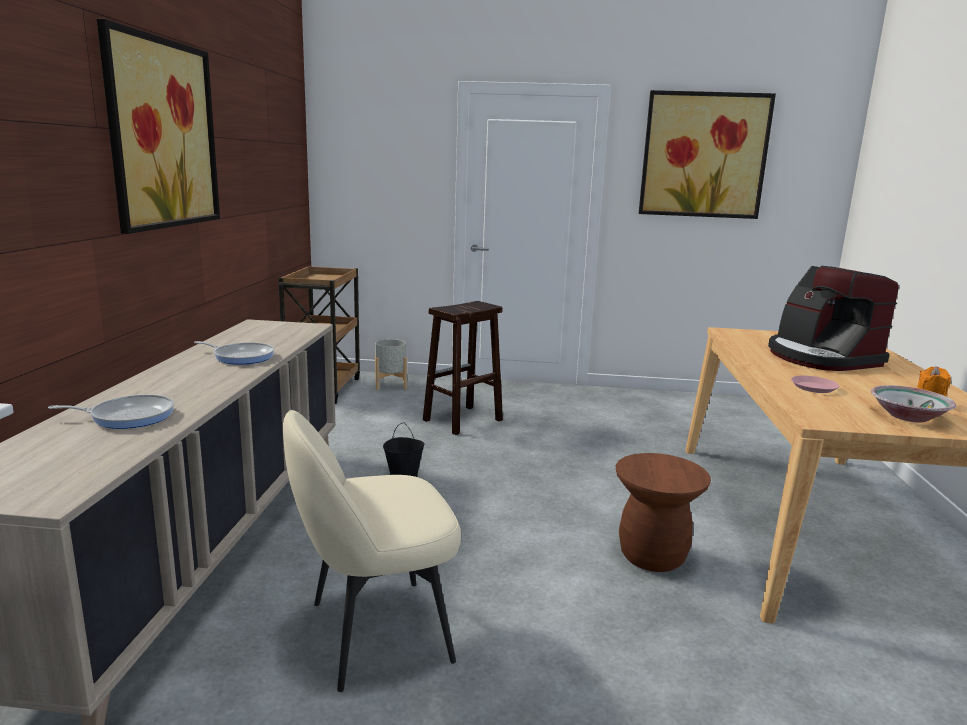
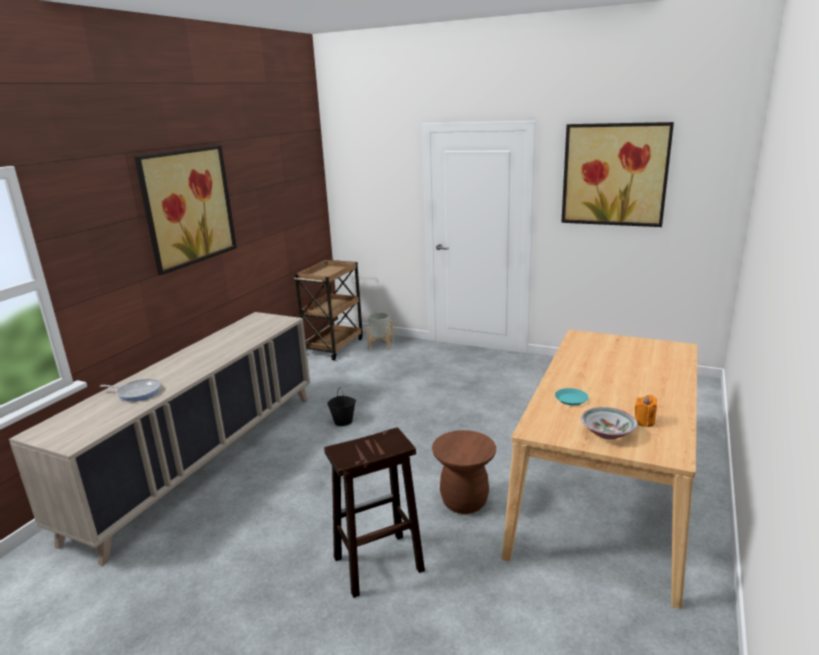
camera: 20 degrees right, 5 degrees up
frying pan [194,341,274,365] -> none
beige chair [283,410,461,692] -> none
brown stool [423,301,503,435] -> brown stool moved to [324,427,425,598]
coffee machine [768,266,899,371] -> none
pink plate [791,375,840,393] -> turquoise plate [555,388,589,405]

